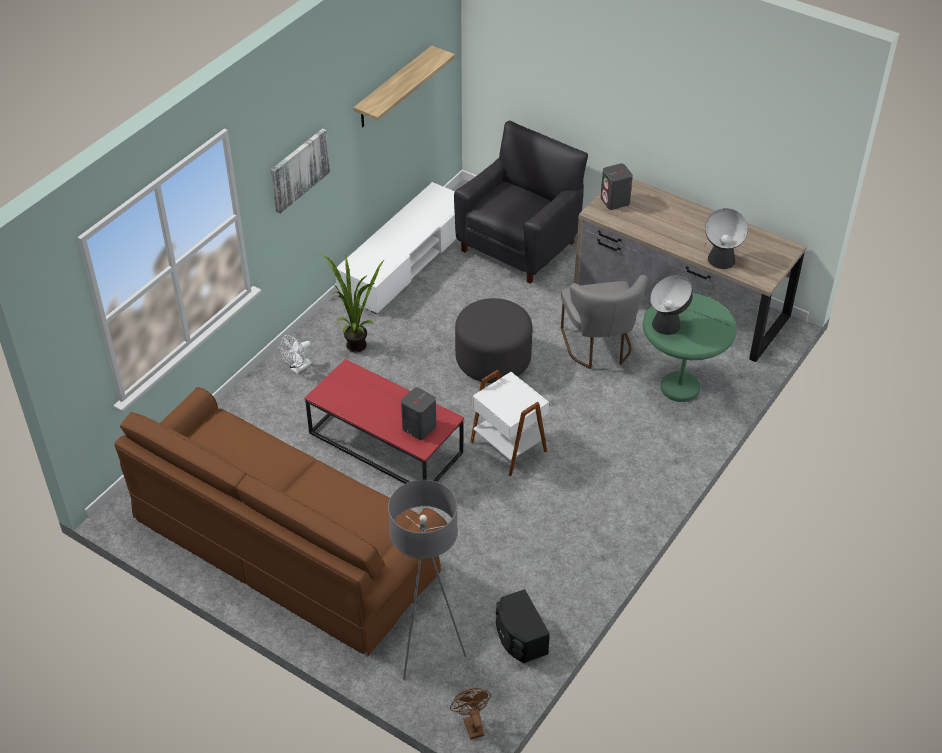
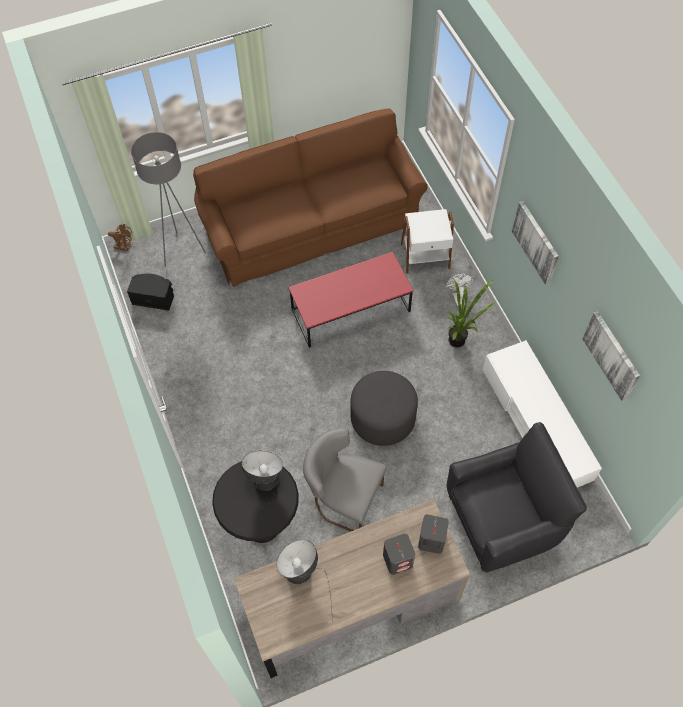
camera: 125 degrees right, 15 degrees up
shelf [353,46,455,127] -> picture [582,311,640,402]
grey speaker [401,387,436,440] -> grey speaker moved to [383,534,415,575]
black armchair [454,120,588,284] -> black armchair turned 90 degrees counterclockwise [447,422,587,573]
white side table [470,370,549,476] -> white side table moved to [401,209,454,274]
green side table [643,294,737,402] -> black side table [212,461,299,543]

